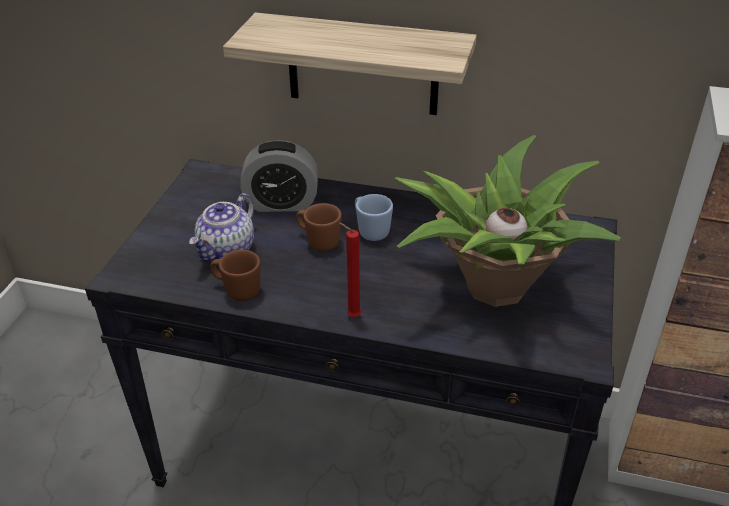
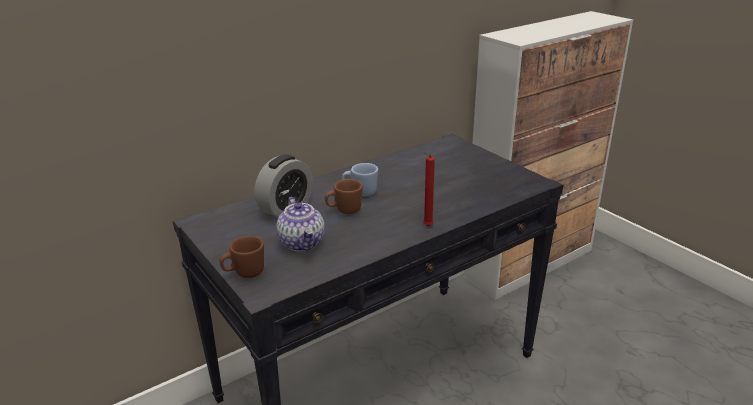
camera: 50 degrees left, 10 degrees down
brown mug [210,250,260,301] -> brown mug moved to [219,236,264,278]
shelf [223,13,477,115] -> none
potted plant [395,135,621,307] -> none

